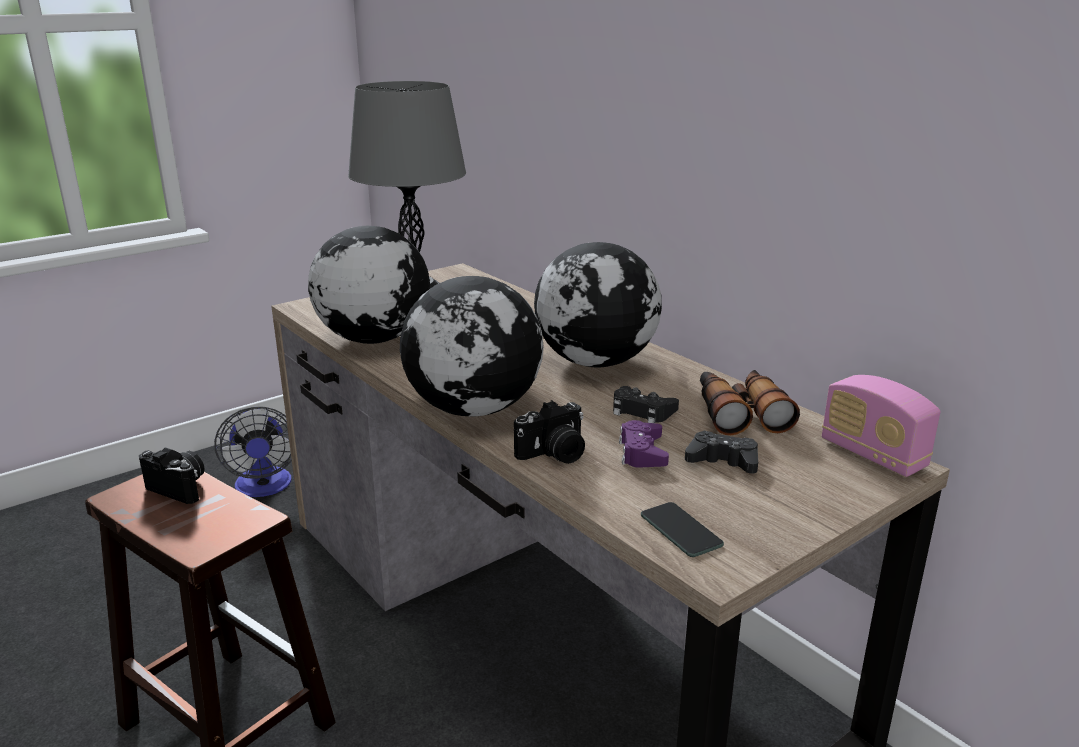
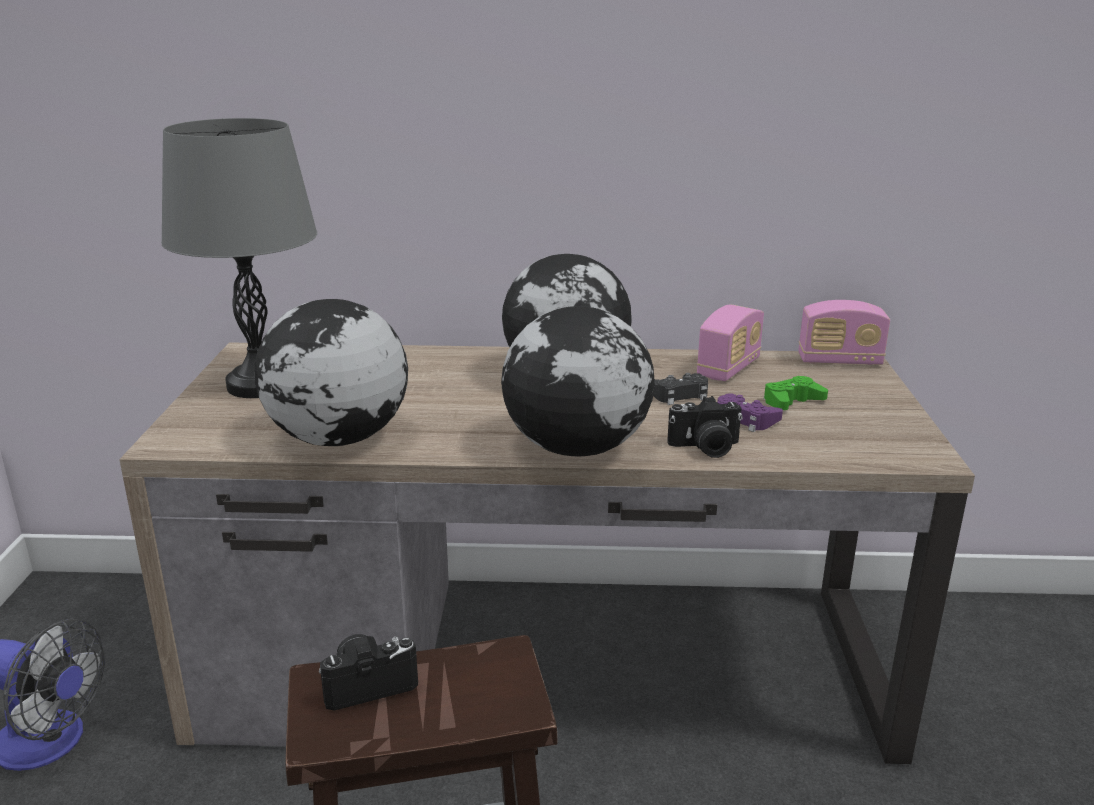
camera: 50 degrees left, 0 degrees up
camera [514,400,585,464] -> camera turned 75 degrees clockwise [667,396,743,458]
phone [641,502,724,557] -> none
black game controller [685,431,758,474] -> green game controller [764,376,828,410]
binoculars [700,370,800,435] -> radio [697,305,764,381]

